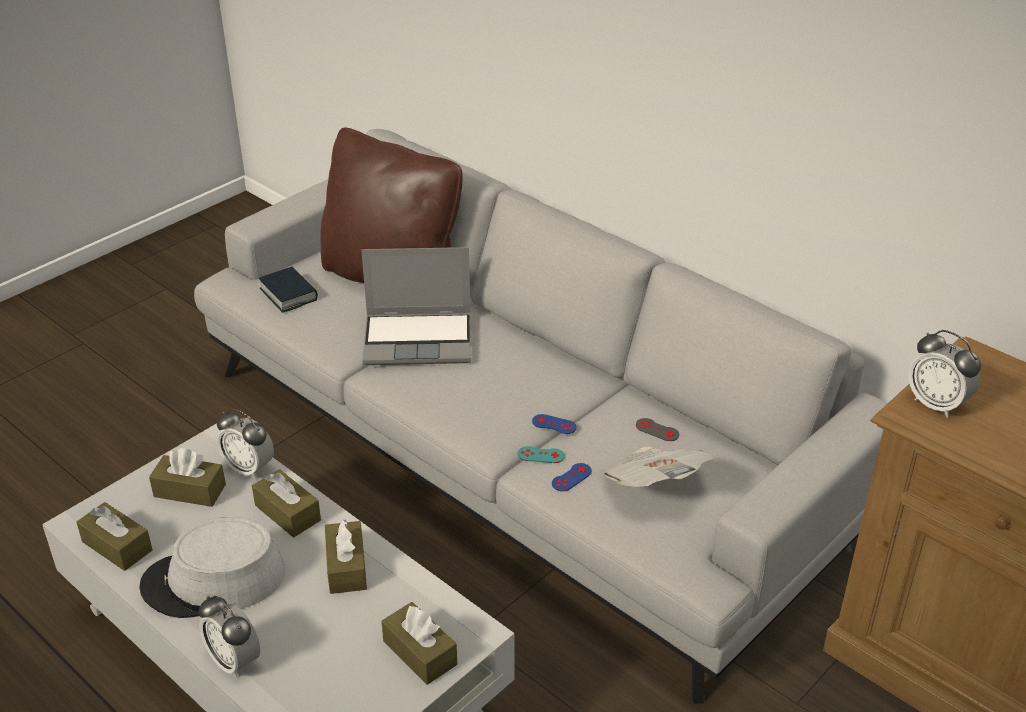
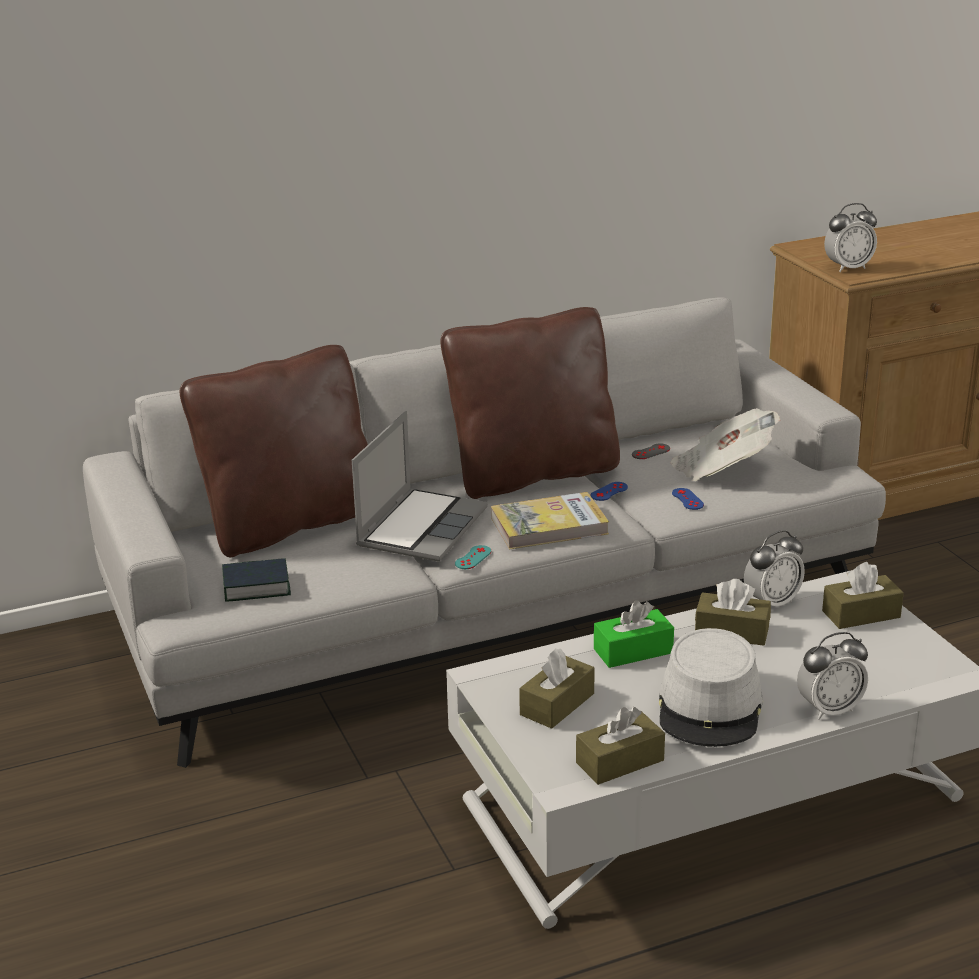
camera: 65 degrees left, 10 degrees down
alarm clock [217,409,274,479] -> alarm clock moved to [744,530,805,607]
brown tissue box [252,469,321,538] -> green tissue box [594,600,674,668]
turquoise game controller [518,446,565,463] -> turquoise game controller moved to [455,545,491,569]
none -> brown pillow [441,307,620,499]
none -> book [491,492,609,549]

